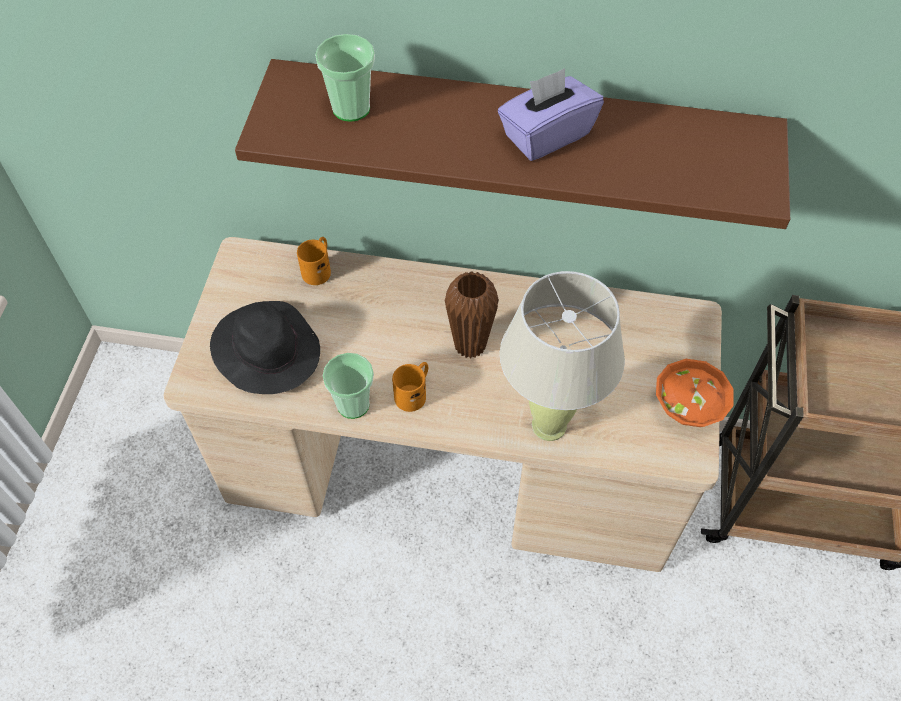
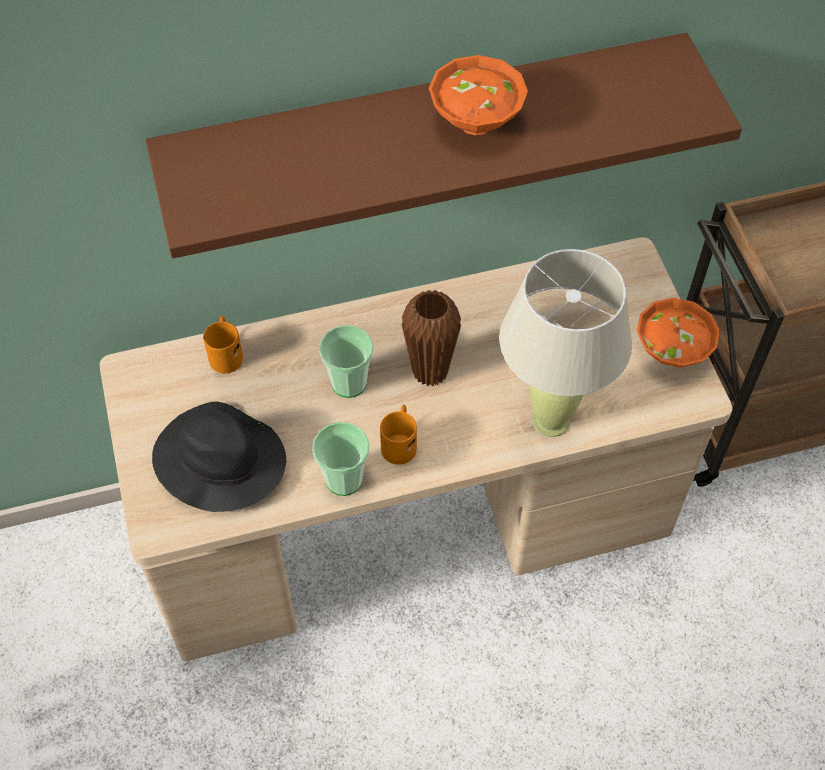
camera: 25 degrees left, 0 degrees up
cup [315,34,375,122] -> cup moved to [319,325,374,398]
purple tissue box [498,68,604,161] -> orange bowl [429,55,528,135]

